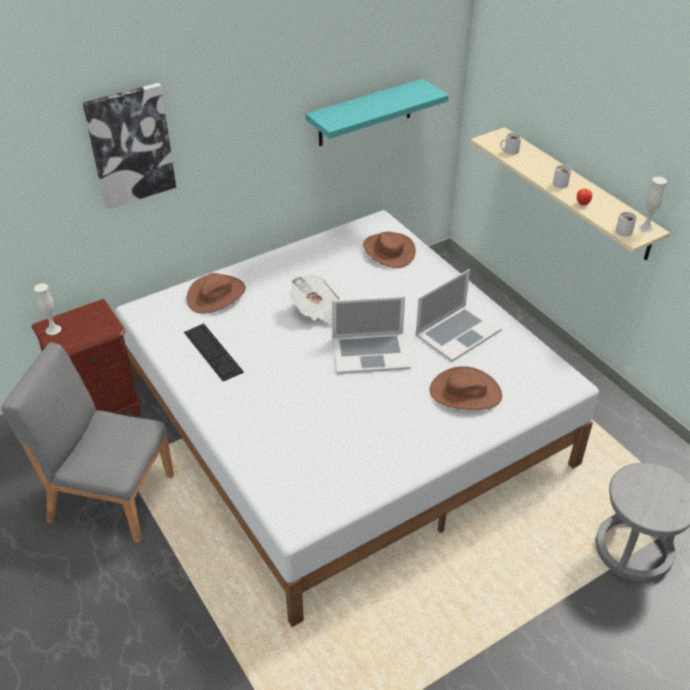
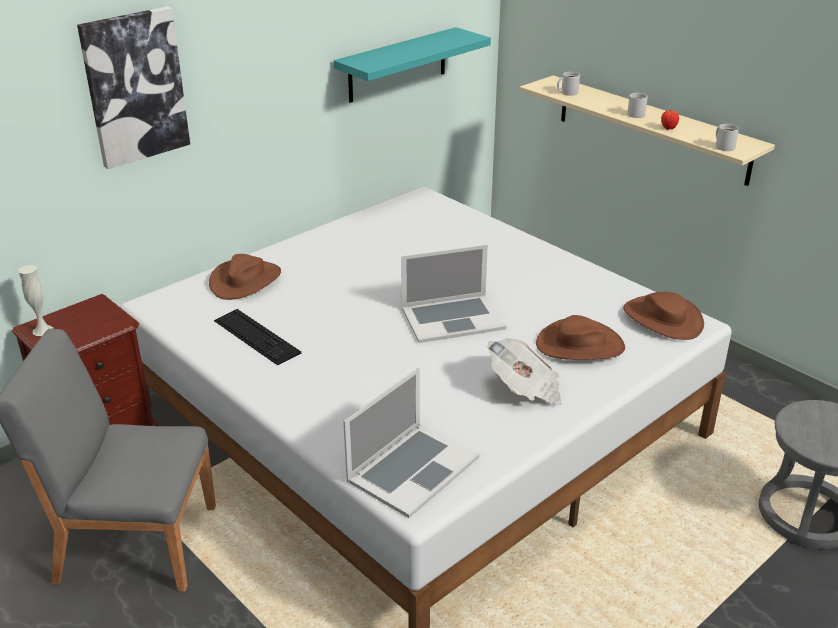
camera: 10 degrees left, 10 degrees down
newspaper [290,275,339,325] -> newspaper moved to [487,338,561,405]
brown hat [363,231,416,268] -> brown hat moved to [623,292,704,340]
laptop [416,269,502,362] -> laptop moved to [343,368,479,518]
white vase [638,177,667,233] -> none

